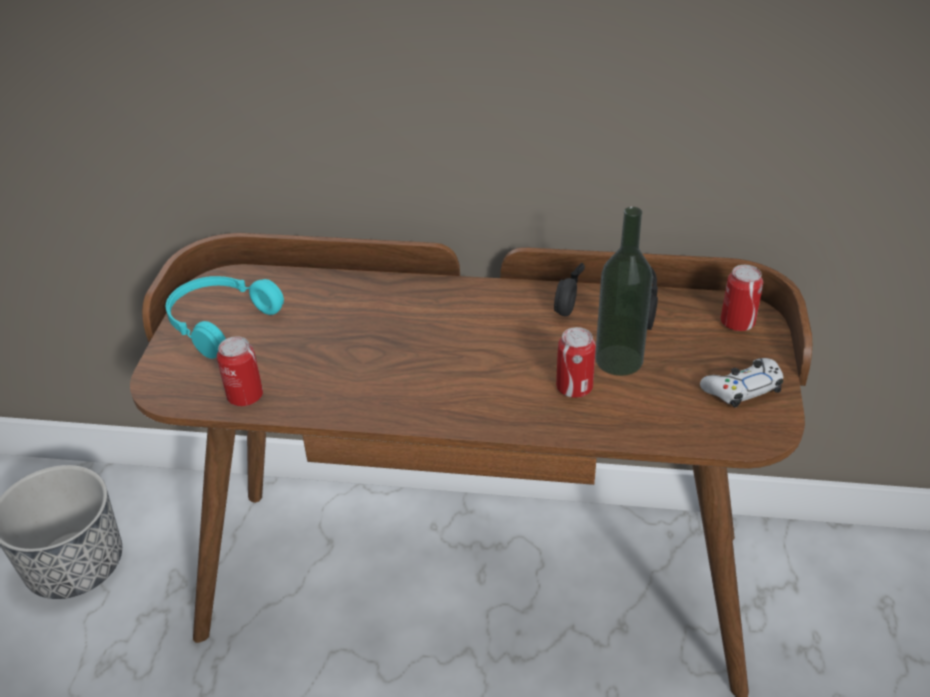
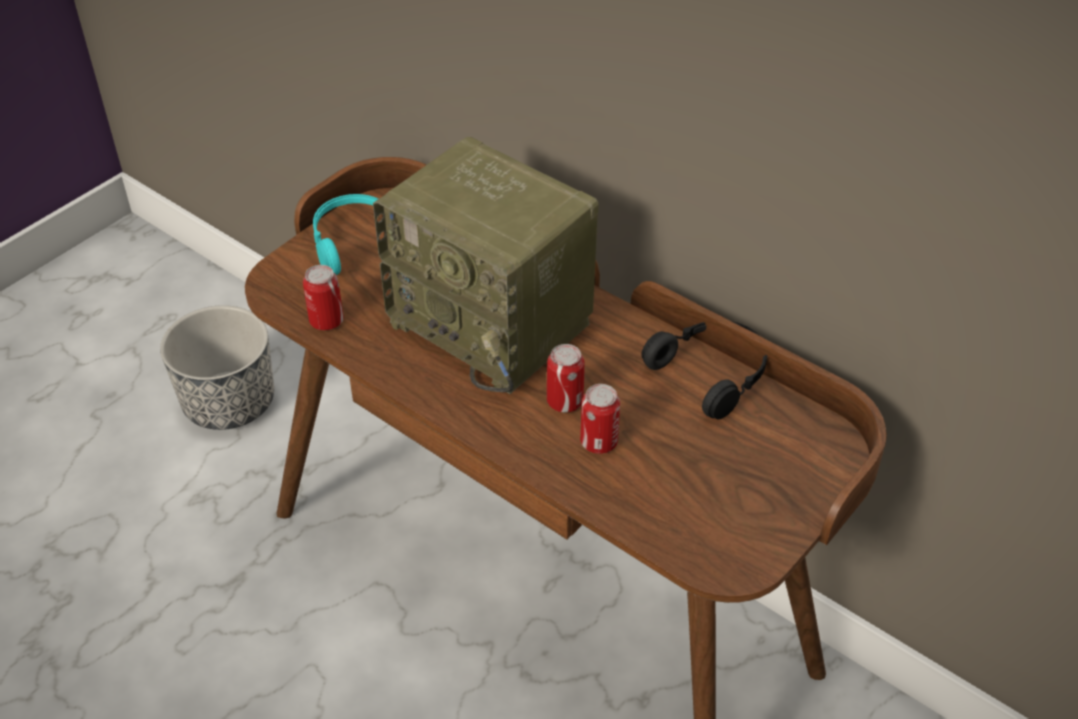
camera: 30 degrees right, 5 degrees up
bottle [595,207,653,376] -> none
white game controller [700,358,783,408] -> none
can [720,265,763,331] -> can moved to [547,344,585,412]
none -> radio [373,137,598,394]

